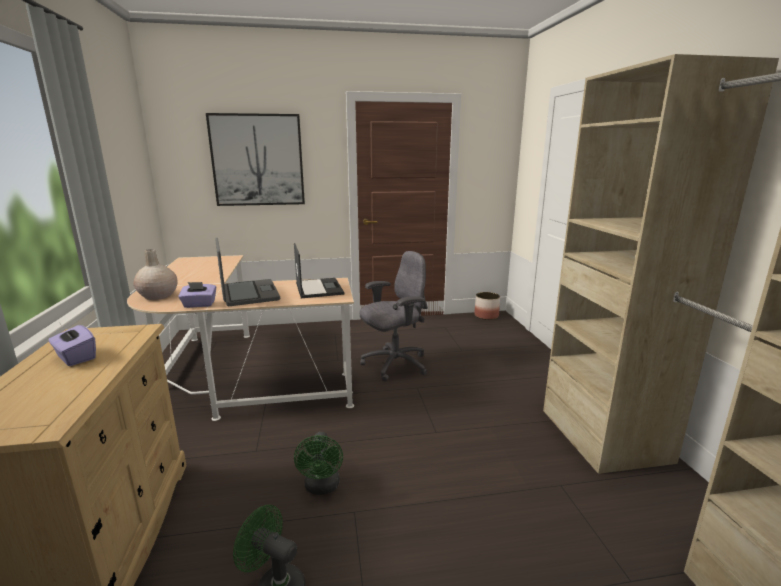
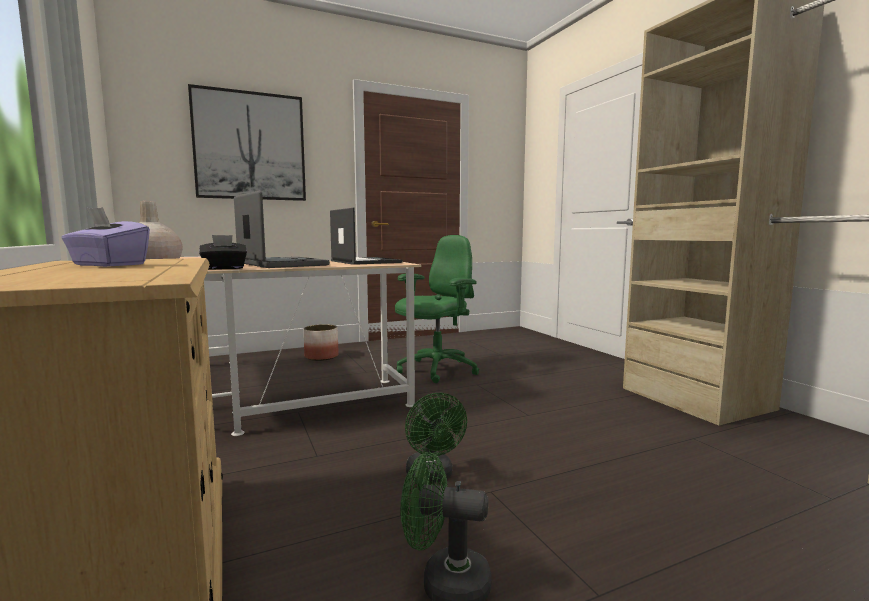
camera: 15 degrees left, 10 degrees down
purple tissue box [178,282,216,308] -> black tissue box [199,235,247,270]
grey office chair [360,251,428,382] -> green office chair [395,235,479,383]
planter [474,292,500,320] -> planter moved to [304,324,339,361]

